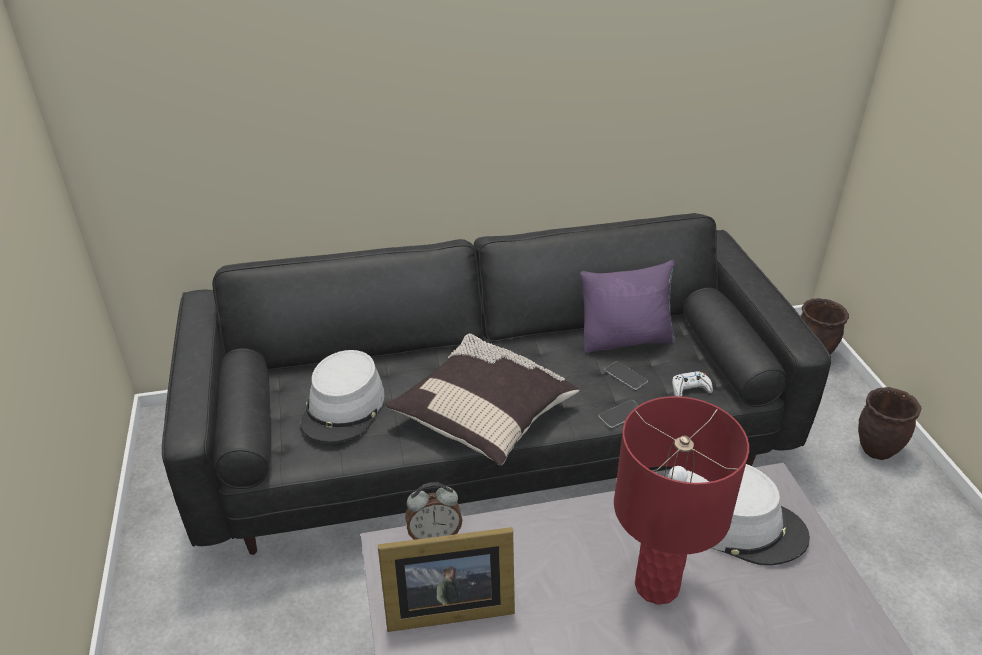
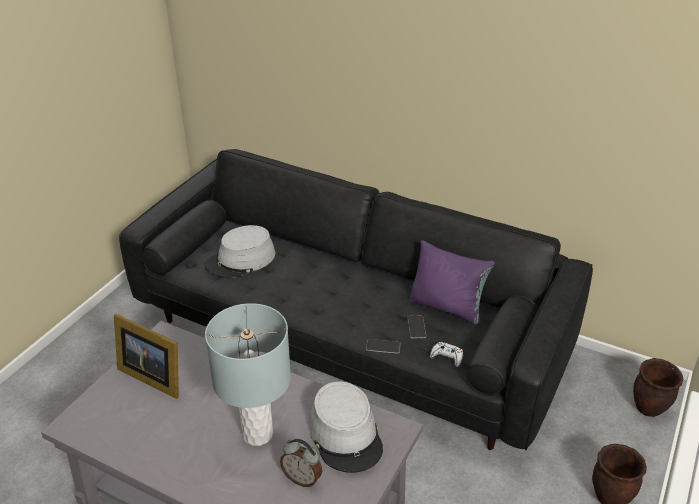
camera: 40 degrees right, 0 degrees up
pillow [386,334,580,466] -> none
alarm clock [405,482,462,540] -> alarm clock moved to [280,439,322,487]
red table lamp [614,396,749,605] -> grey table lamp [205,303,291,446]

